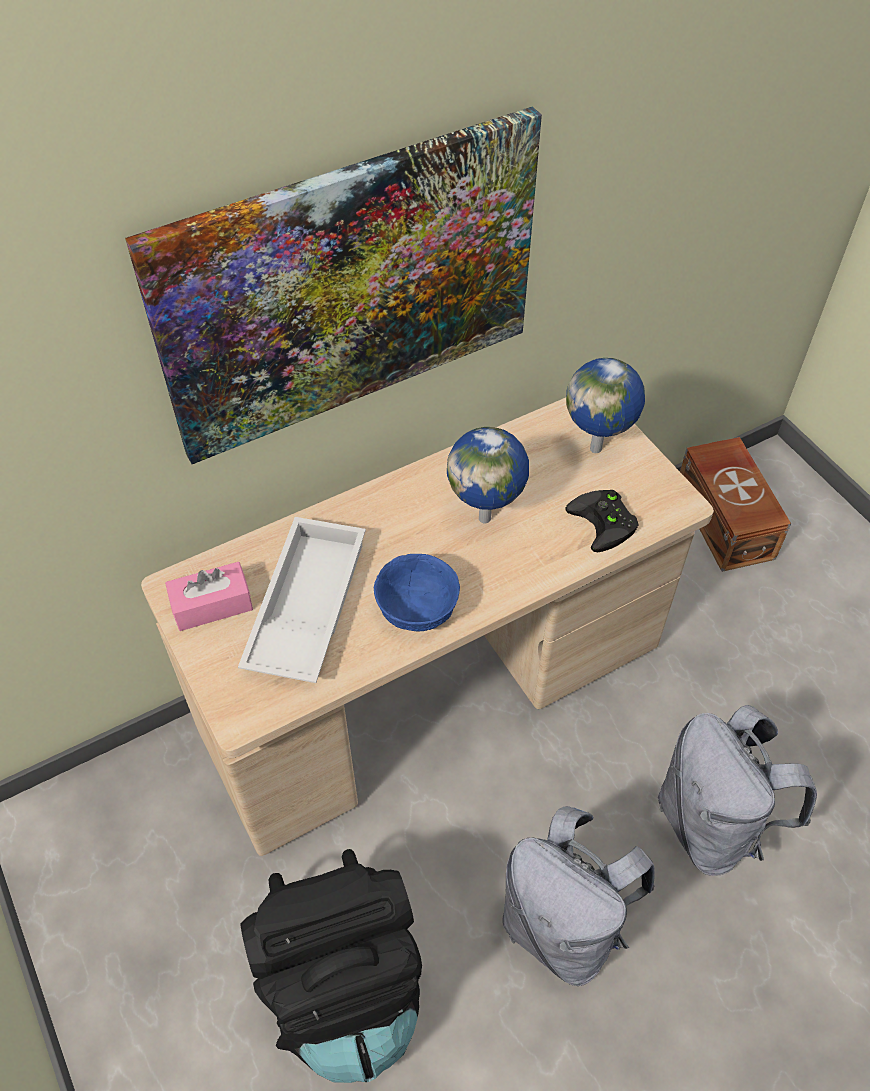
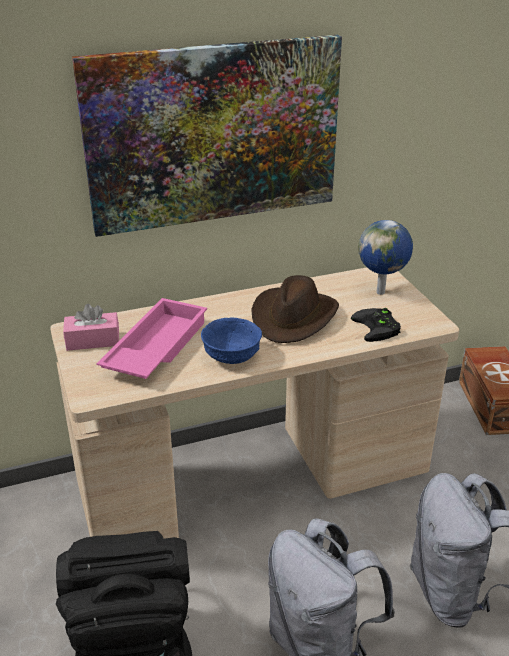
camera: 10 degrees right, 20 degrees down
white tray [238,517,366,683] -> pink tray [96,298,207,379]
globe [447,427,529,524] -> brown hat [251,275,339,343]

